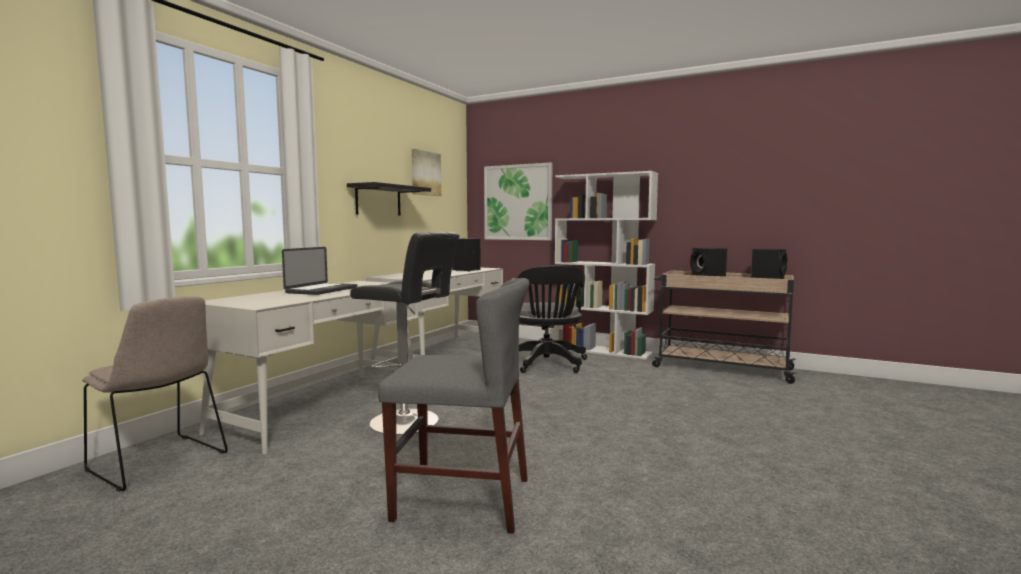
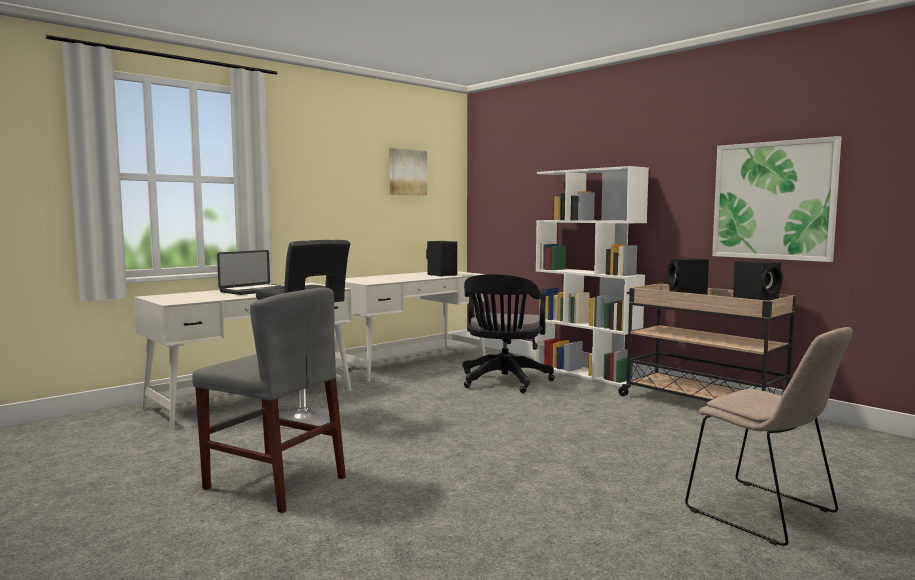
camera: 20 degrees right, 0 degrees up
beige chair [82,296,228,492] -> beige chair moved to [685,327,853,546]
black shelf [347,182,431,216] -> none
picture [484,163,552,240] -> picture moved to [712,136,842,262]

